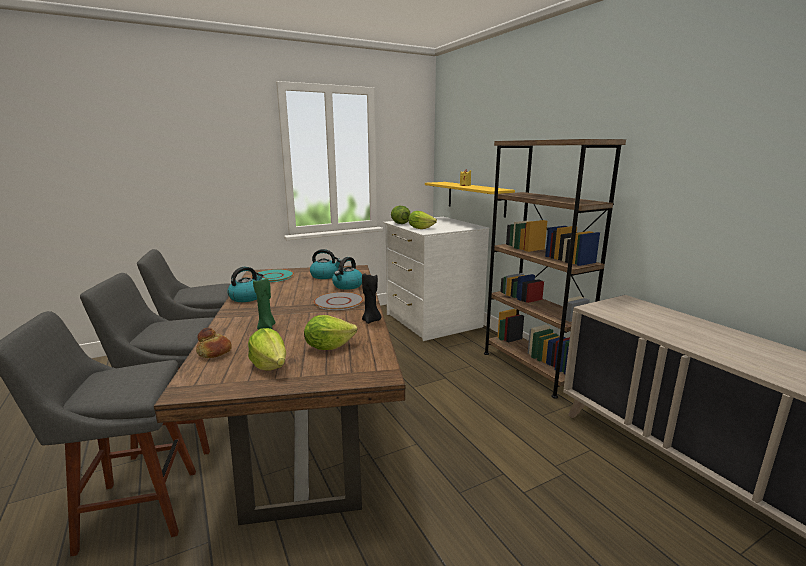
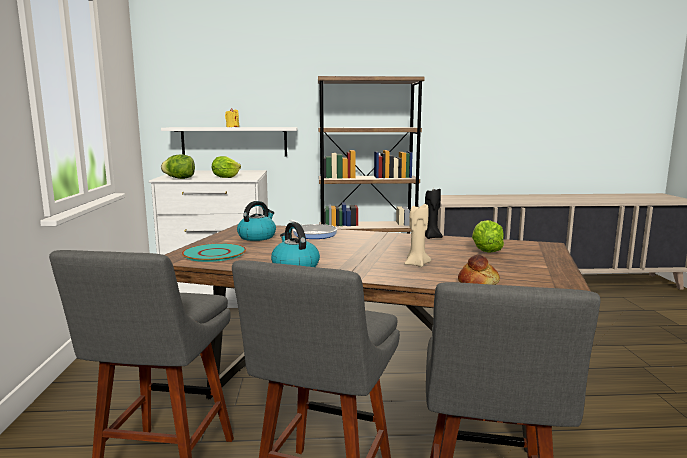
camera: 65 degrees left, 5 degrees down
lettuce [248,328,286,371] -> none
green candle [253,278,276,329] -> beige candle [404,204,431,267]
grey plate [314,292,364,310] -> none
kettle [332,257,362,290] -> frying pan [290,220,337,239]
yellow shelf [425,182,515,218] -> white shelf [161,127,297,156]

